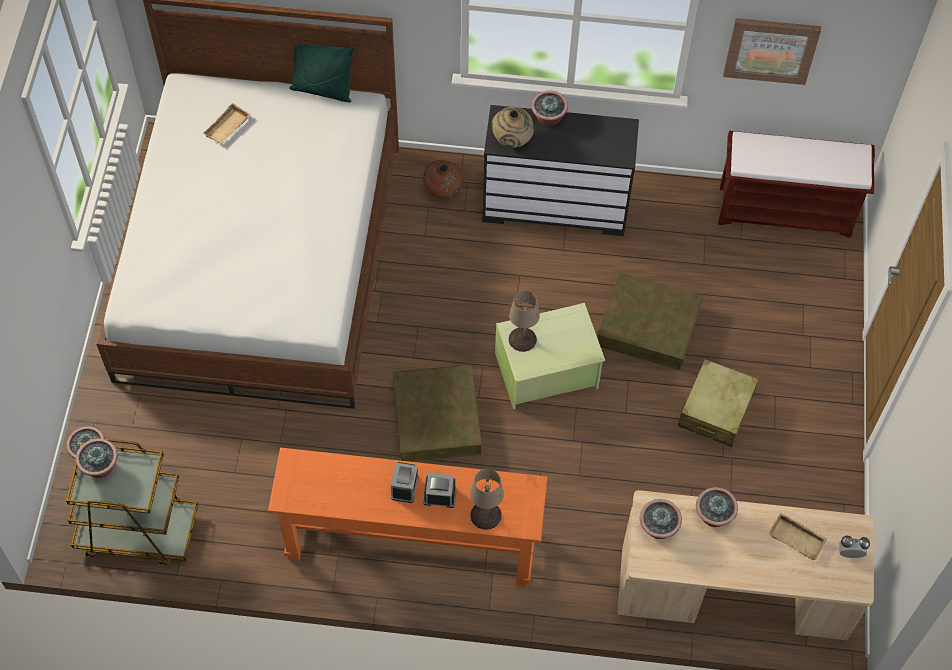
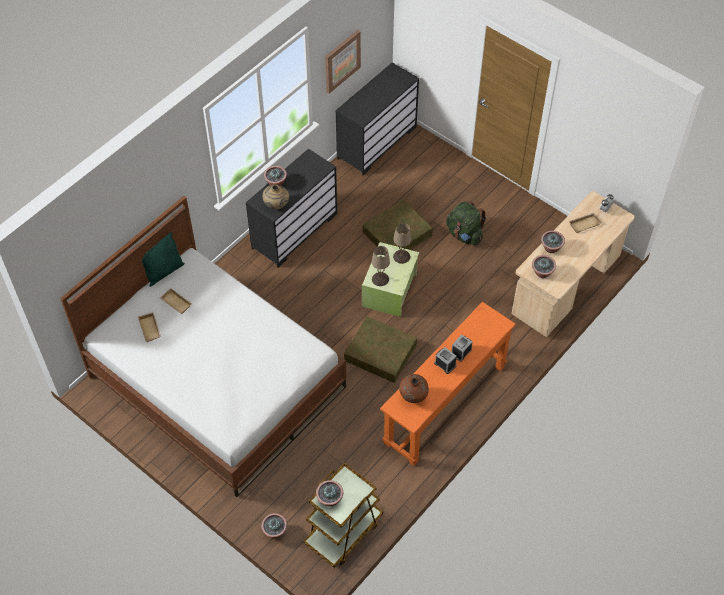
camera: 55 degrees left, 5 degrees down
brown vase [423,160,464,199] -> brown vase moved to [399,374,429,403]
beige table lamp [470,469,504,530] -> beige table lamp moved to [393,223,412,264]
beige suitcase [678,359,759,447] -> green backpack [446,201,486,246]
brown bench [718,131,875,238] -> black dresser [336,62,419,175]
none -> beige tray [160,288,192,314]

